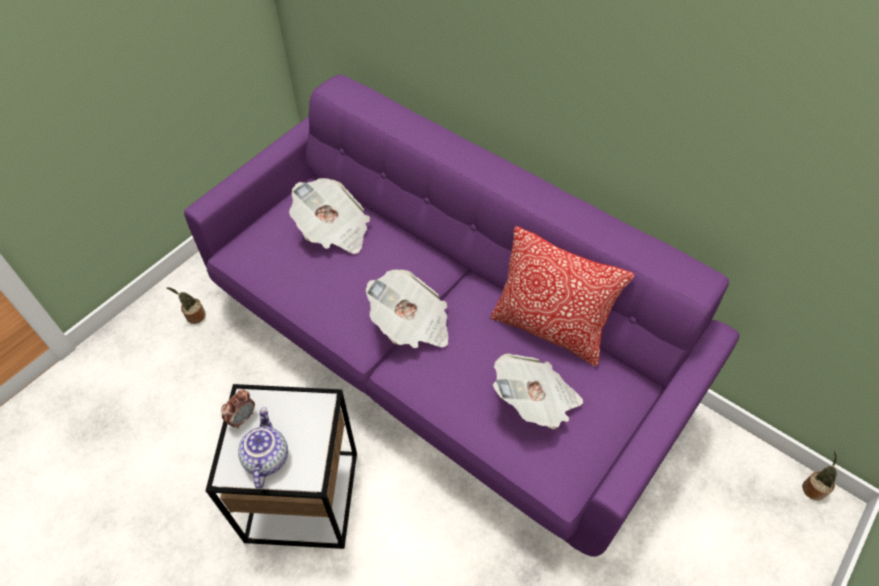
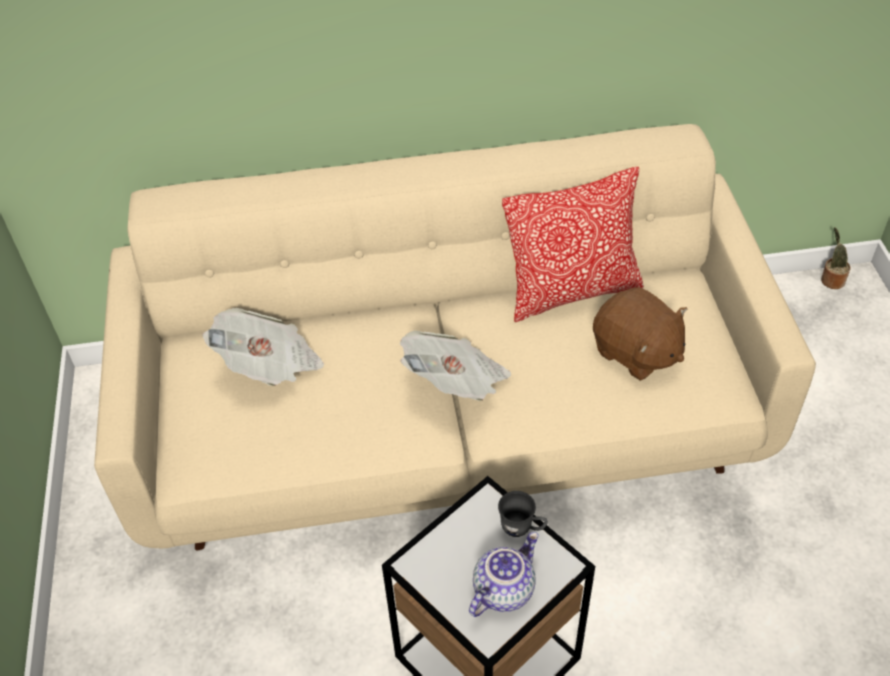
camera: 45 degrees left, 5 degrees down
potted plant [167,287,206,324] -> none
purple sofa [184,75,739,557] -> beige sofa [94,124,816,551]
alarm clock [221,389,255,428] -> none
teapot [238,407,288,489] -> teapot turned 90 degrees clockwise [469,532,539,617]
newspaper [493,353,583,429] -> brown plush toy [593,287,687,381]
none -> grey mug [498,491,548,537]

